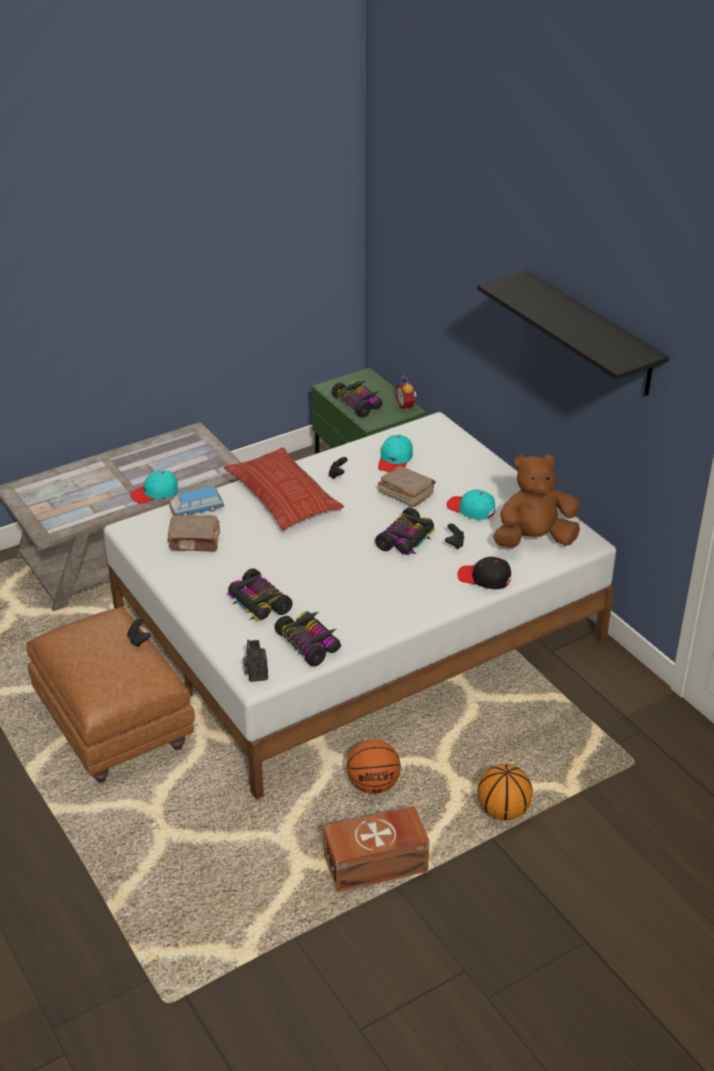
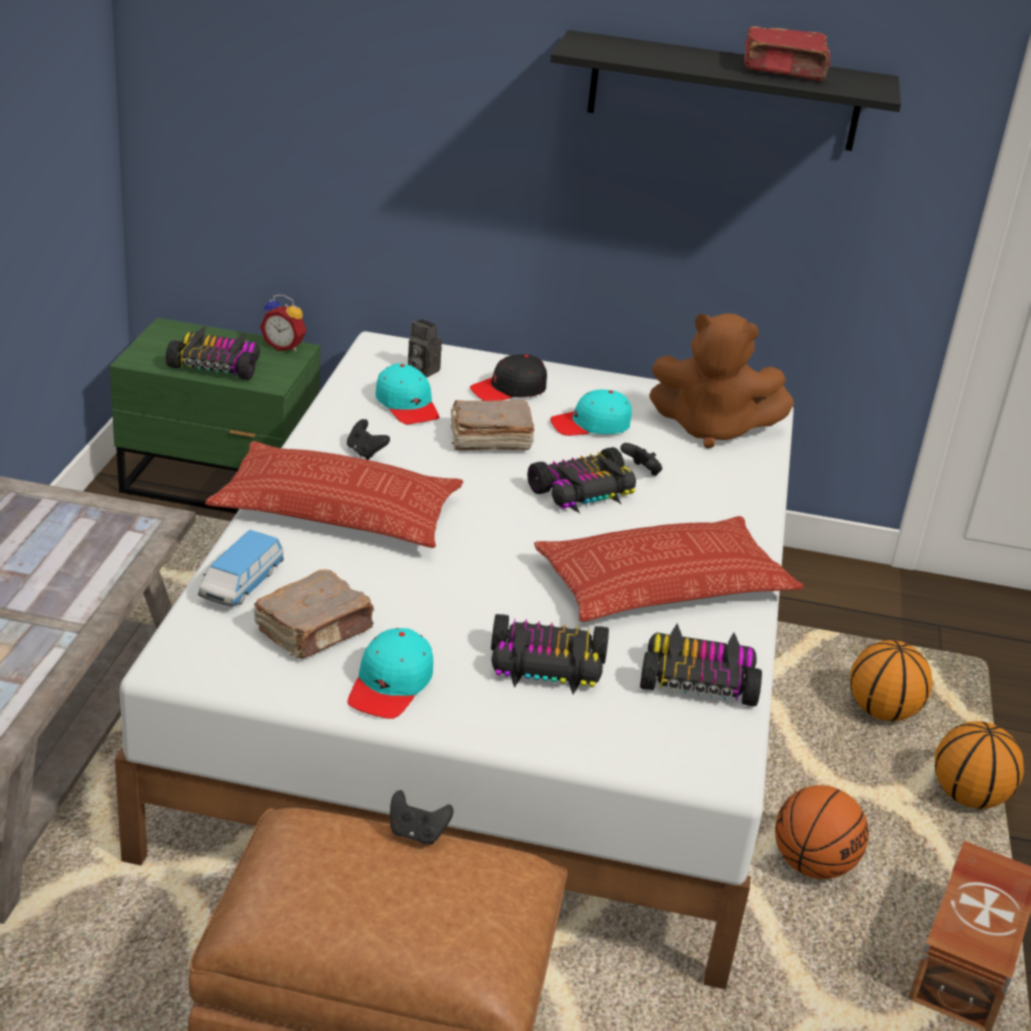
camera: 50 degrees left, 5 degrees down
turquoise cap [130,470,178,504] -> turquoise cap moved to [348,628,433,719]
camera [243,639,268,682] -> camera moved to [408,319,442,378]
toy car [375,507,435,555] -> toy car turned 75 degrees clockwise [527,447,636,513]
black cap [457,557,511,589] -> black cap moved to [470,354,547,401]
brown plush toy [493,454,580,548] -> brown plush toy turned 105 degrees counterclockwise [649,313,794,449]
none -> pillow [534,516,803,622]
none -> red book [744,26,830,81]
none -> basketball [850,640,932,721]

